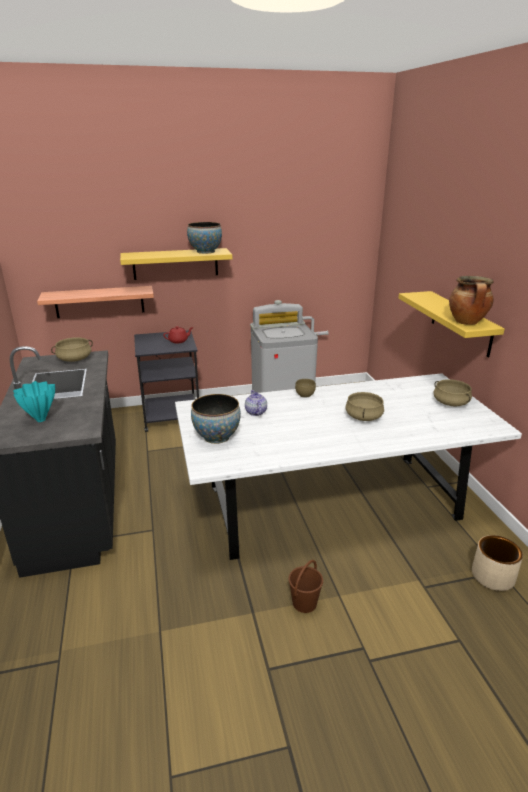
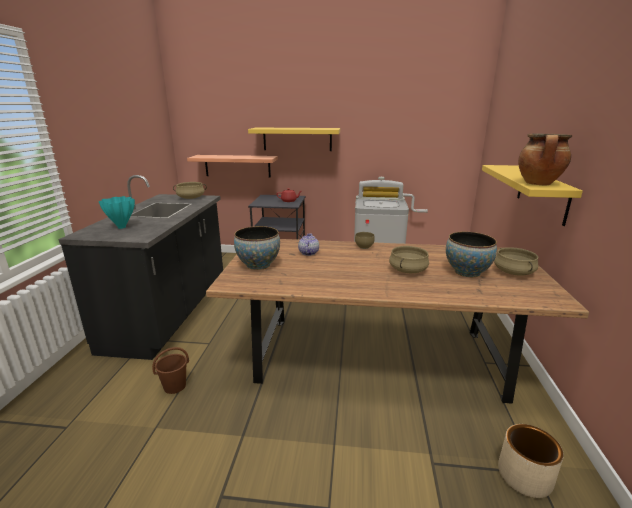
camera: 20 degrees right, 5 degrees down
white dining table [175,373,522,560] -> brown dining table [206,239,589,404]
bowl [187,222,222,254] -> bowl moved to [446,232,497,277]
brown bucket [288,560,323,613] -> brown bucket moved to [152,347,189,394]

